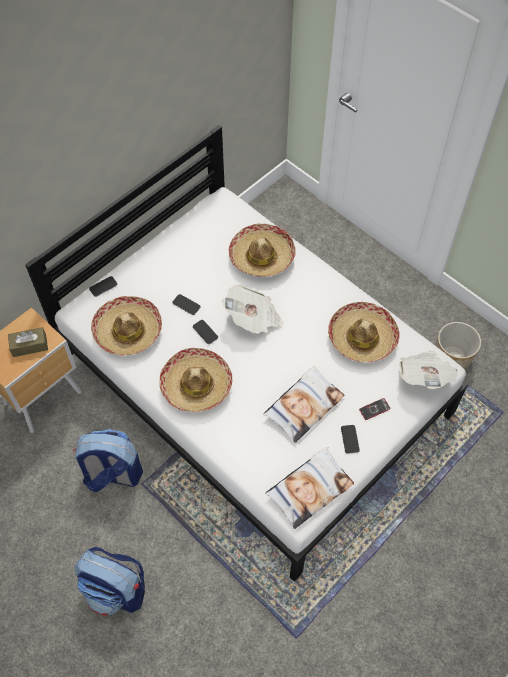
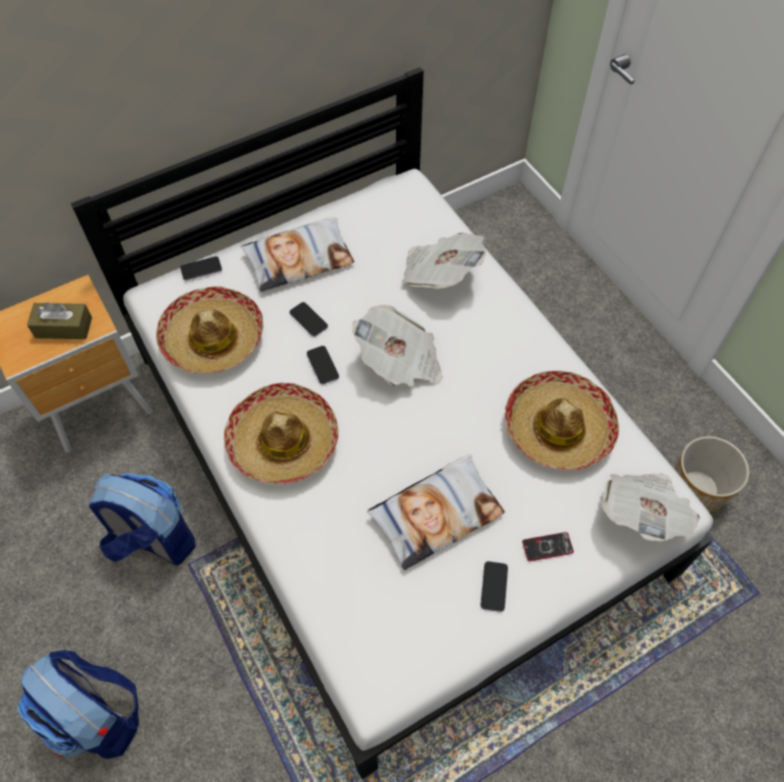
camera: 15 degrees right, 0 degrees up
hat [229,224,295,277] -> newspaper [402,232,486,289]
pillow [265,447,354,529] -> pillow moved to [241,217,354,292]

